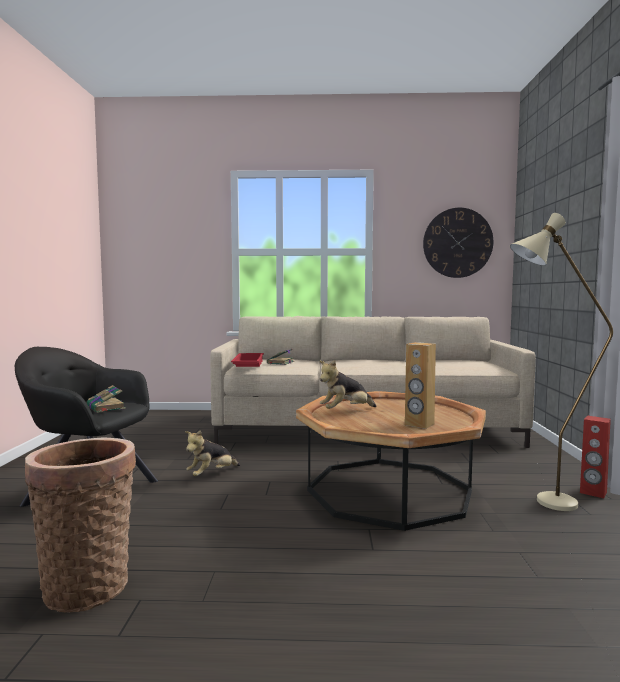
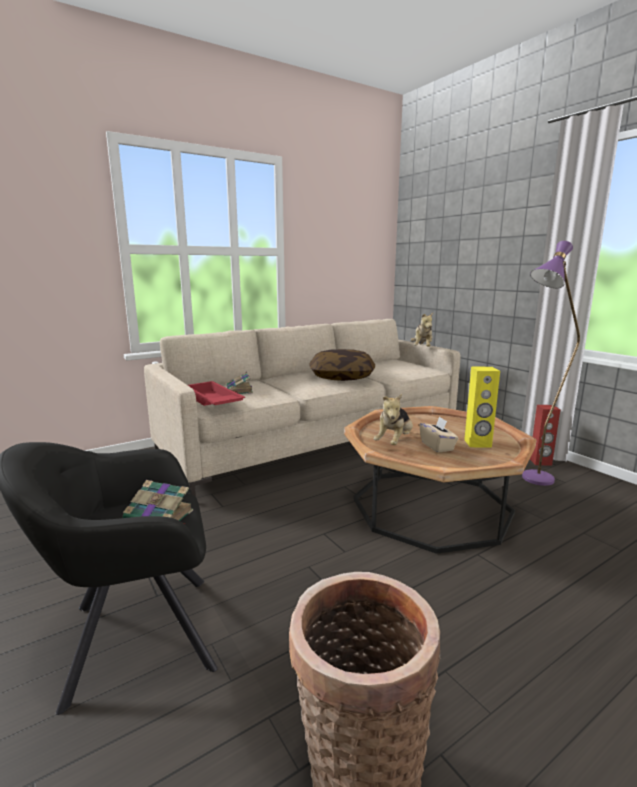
camera: 35 degrees left, 10 degrees up
plush toy [185,430,240,476] -> plush toy moved to [411,313,433,347]
brown speaker [405,342,436,429] -> yellow speaker [464,367,500,448]
wall clock [423,208,493,278] -> none
beige floor lamp [510,213,613,511] -> purple floor lamp [522,241,580,486]
none -> pillow [309,349,375,381]
none -> beige tissue box [419,416,459,453]

